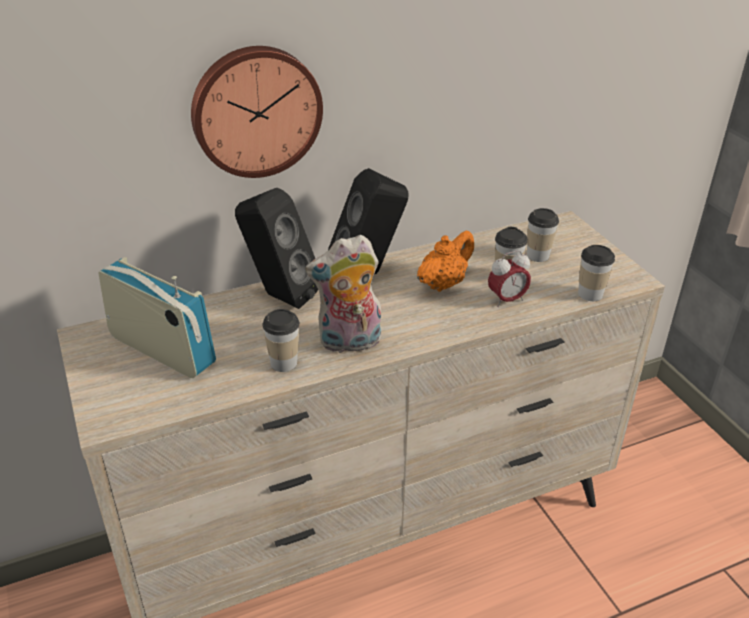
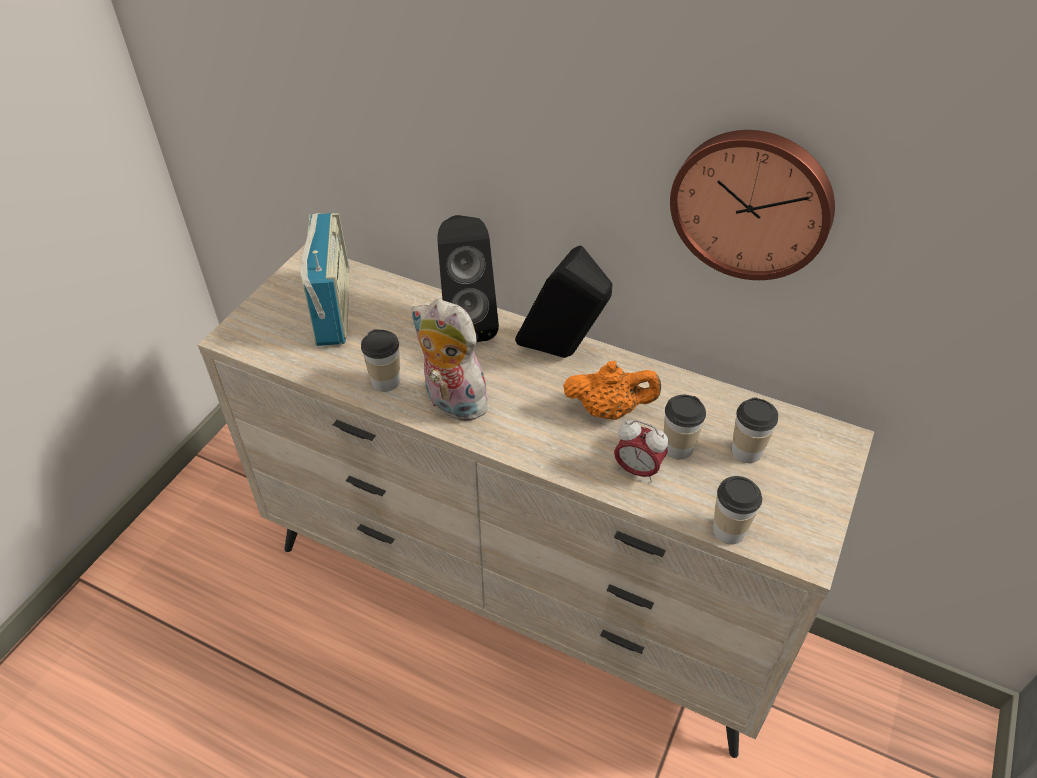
camera: 50 degrees right, 10 degrees up
wall clock [191,46,323,178] -> wall clock moved to [670,130,835,280]

